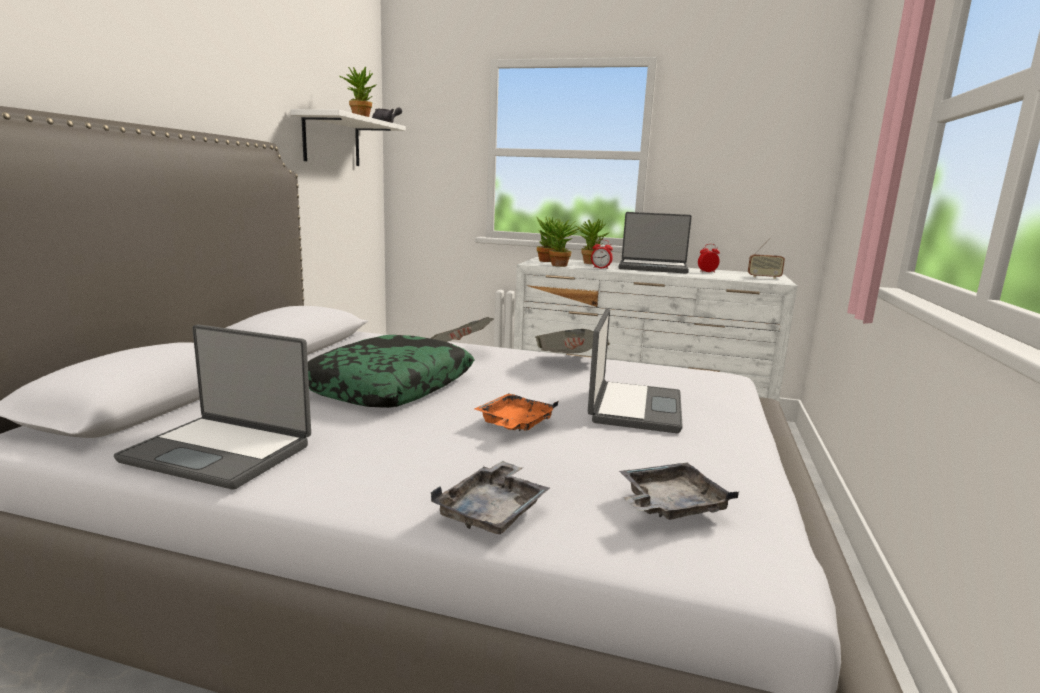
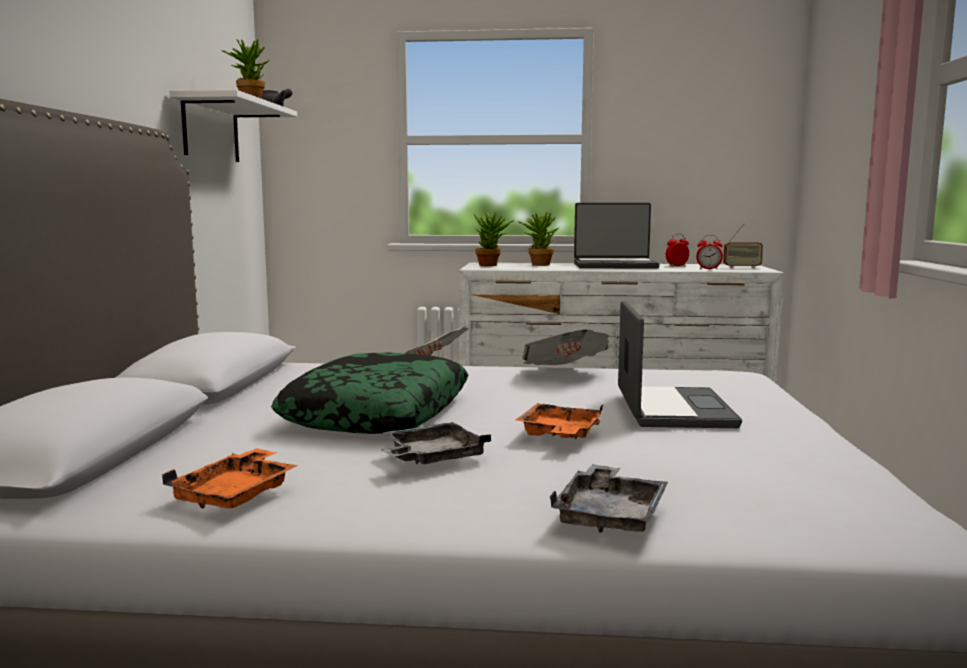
camera: 10 degrees left, 5 degrees down
laptop [114,324,311,489] -> orange tray [162,448,298,509]
potted plant [545,218,579,267] -> none
alarm clock [591,240,613,269] -> alarm clock moved to [696,235,723,269]
grey tray [619,463,739,520] -> grey tray moved to [381,422,491,464]

